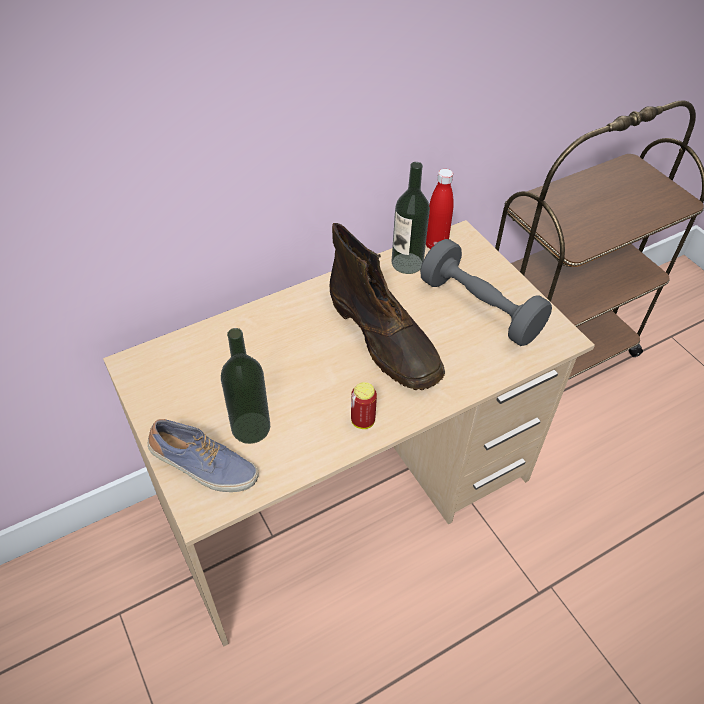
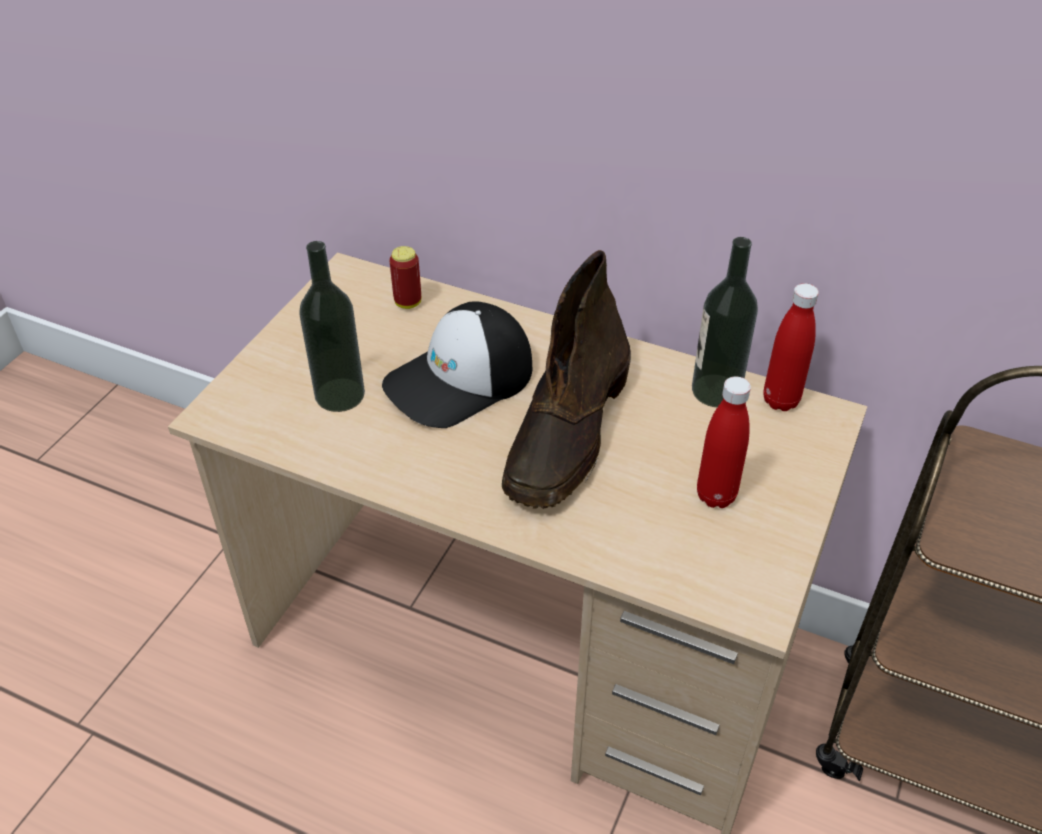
camera: 55 degrees right, 5 degrees down
shoe [148,419,259,492] -> none
can [351,382,377,429] -> can moved to [389,246,421,309]
grey dumbbell [420,239,552,346] -> red bottle [697,377,751,508]
none -> cap [382,301,532,428]

